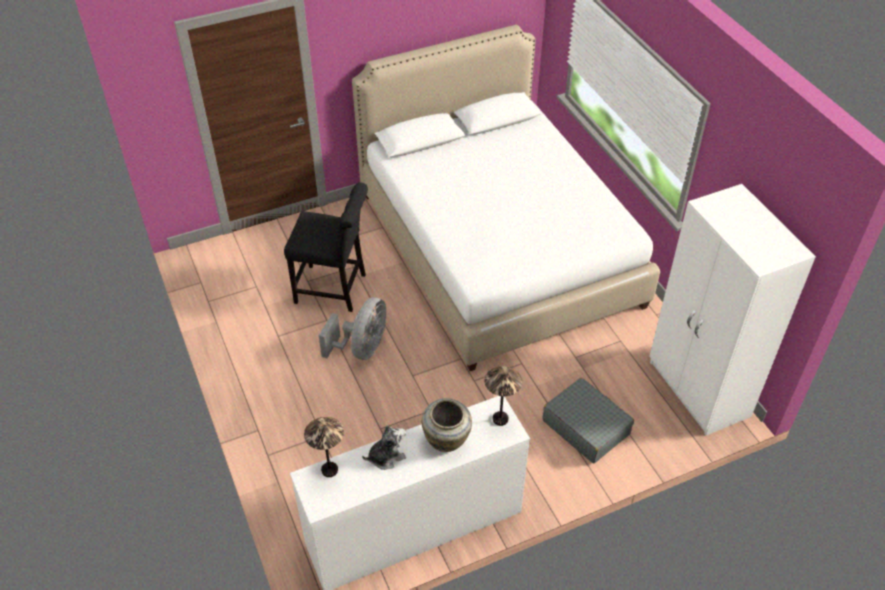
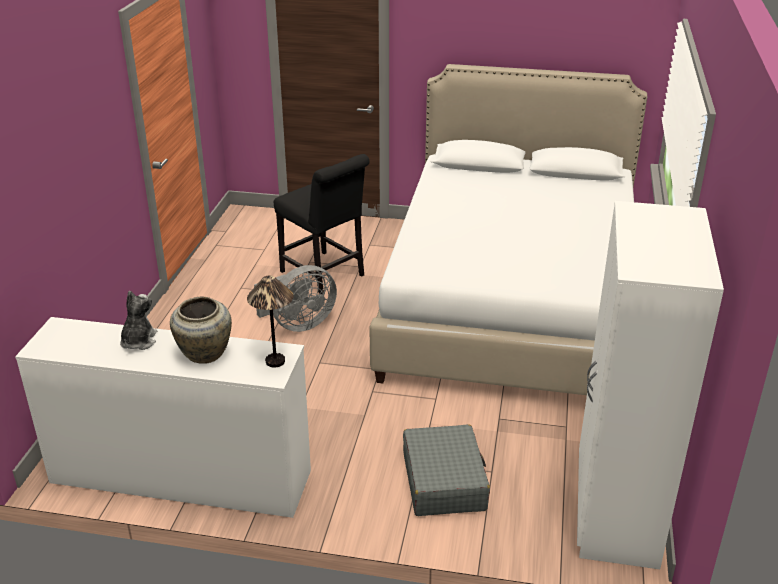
camera: 35 degrees right, 15 degrees down
table lamp [304,417,344,477] -> none
plush toy [362,425,406,470] -> plush toy turned 90 degrees counterclockwise [120,291,157,350]

